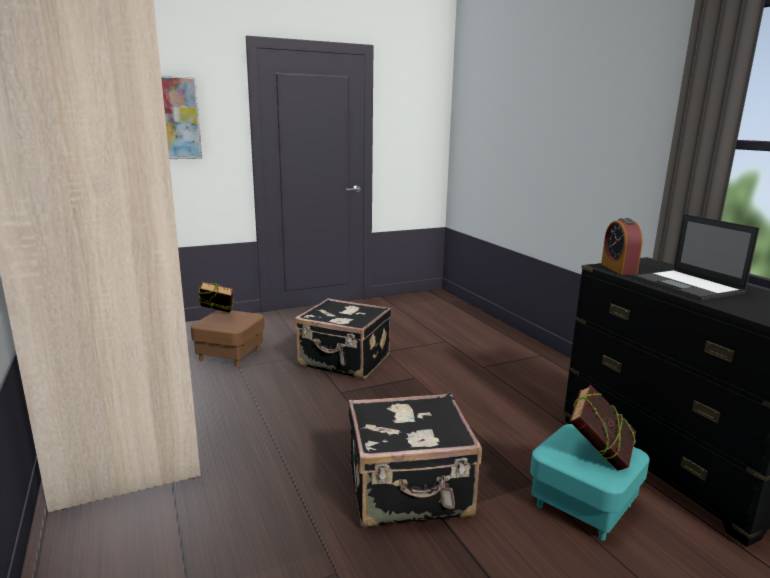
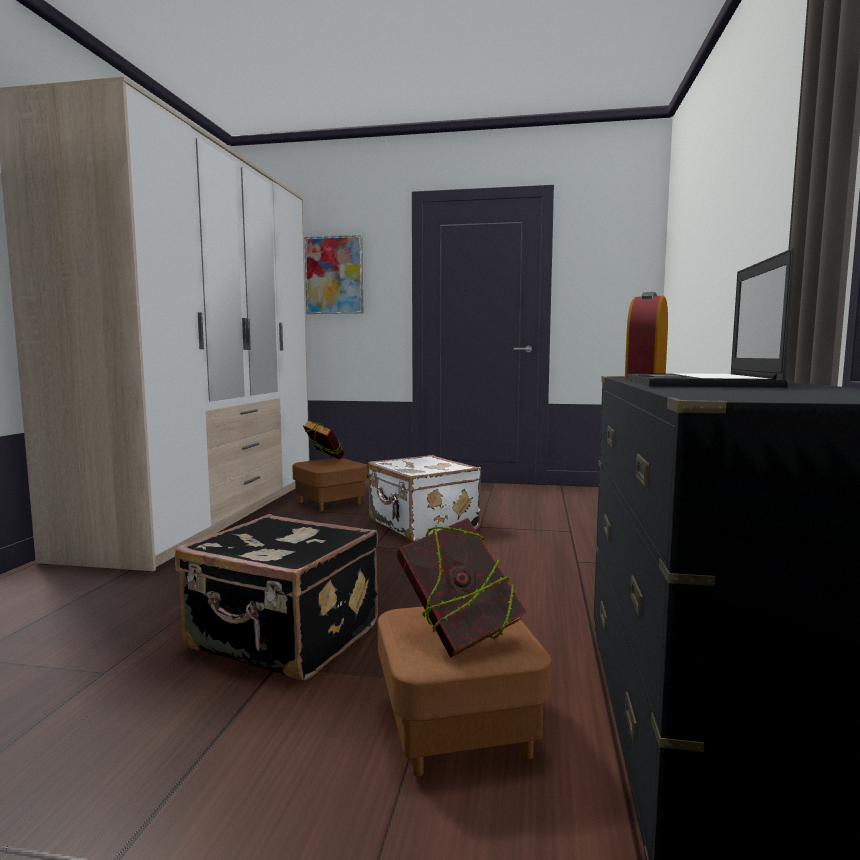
camera: 35 degrees right, 10 degrees down
black suitcase [295,298,391,379] -> white suitcase [367,455,481,541]
turquoise ottoman [530,424,650,541] -> brown ottoman [378,607,551,776]

